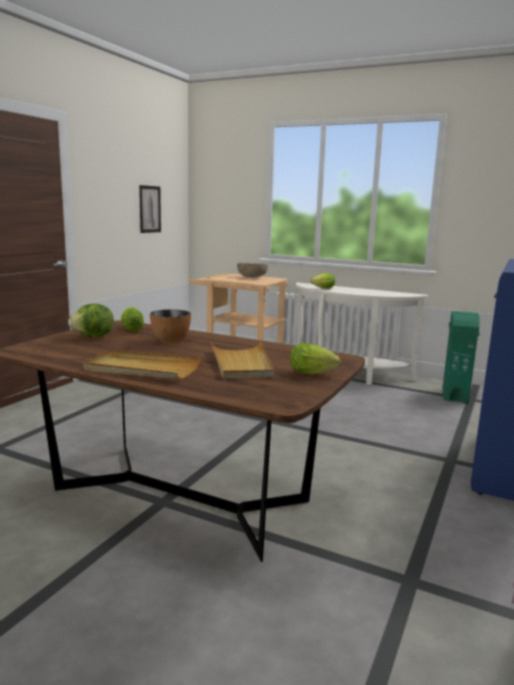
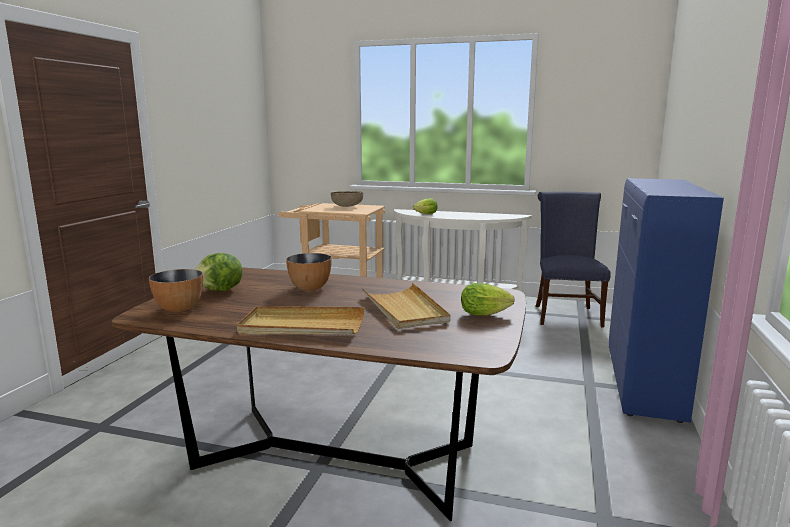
camera: 10 degrees left, 0 degrees up
lettuce [121,307,144,332] -> none
picture [139,185,161,233] -> none
green trash can [443,311,480,403] -> blue chair [536,191,611,328]
none -> bowl [149,269,203,312]

